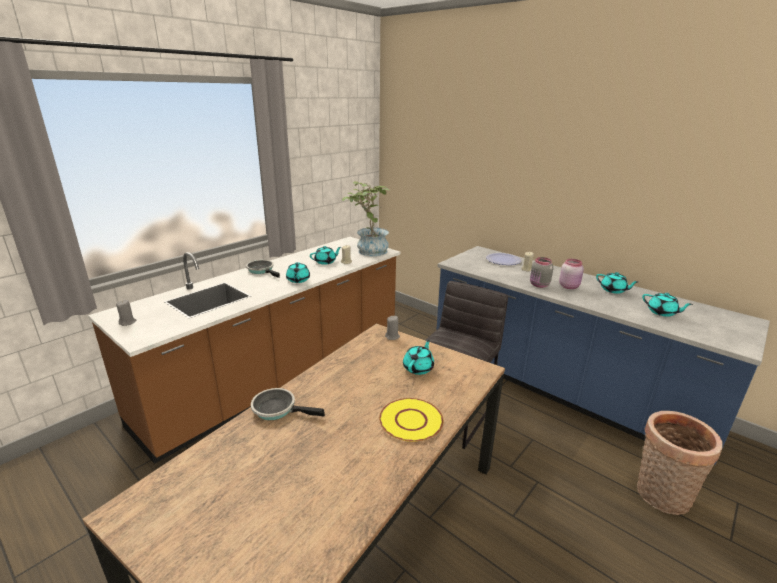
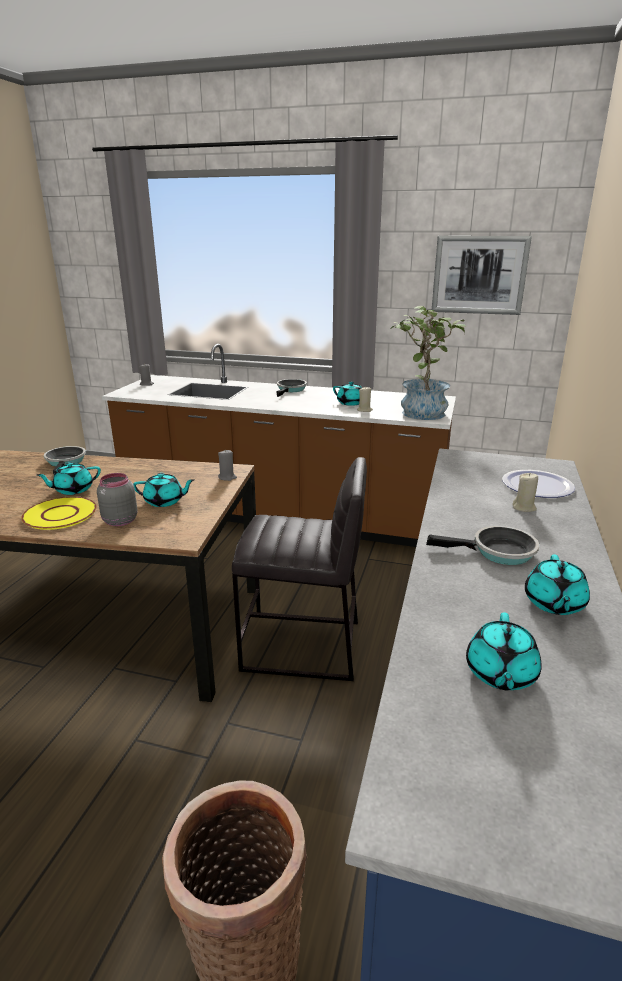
camera: 65 degrees right, 0 degrees up
turquoise teapot [286,262,310,283] -> turquoise teapot moved to [37,462,101,495]
grey jar [530,257,553,288] -> grey jar moved to [97,473,138,526]
pink jar [559,259,584,289] -> frying pan [426,526,539,565]
none -> picture [432,236,532,315]

